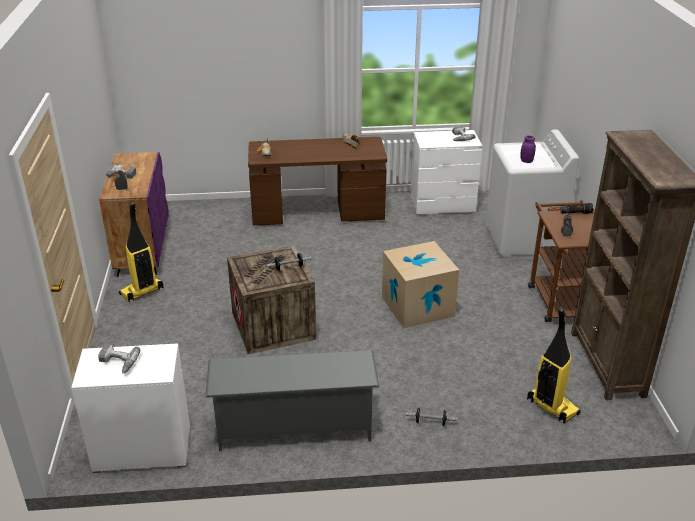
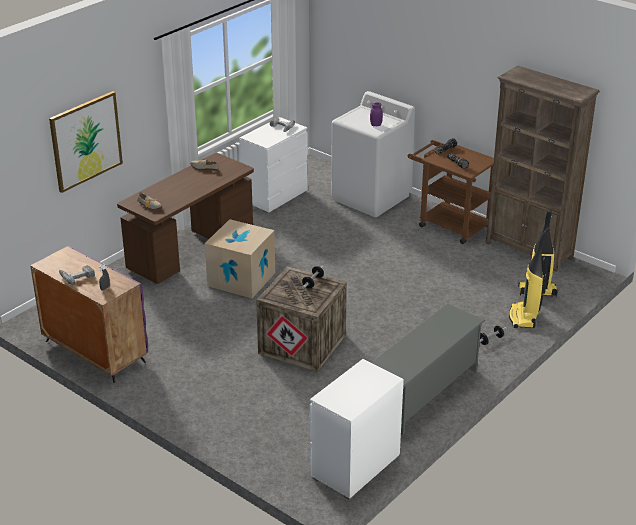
camera: 45 degrees left, 0 degrees up
power drill [98,344,140,374] -> none
vacuum cleaner [119,202,164,302] -> vacuum cleaner moved to [509,227,550,328]
cardboard box [382,241,459,328] -> cardboard box moved to [205,219,275,298]
none -> picture [49,91,123,193]

